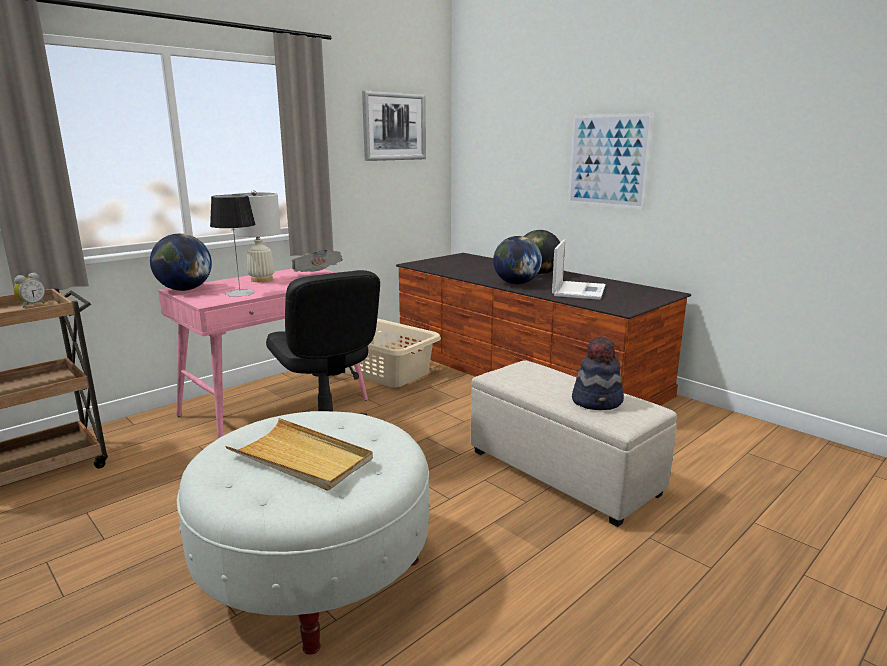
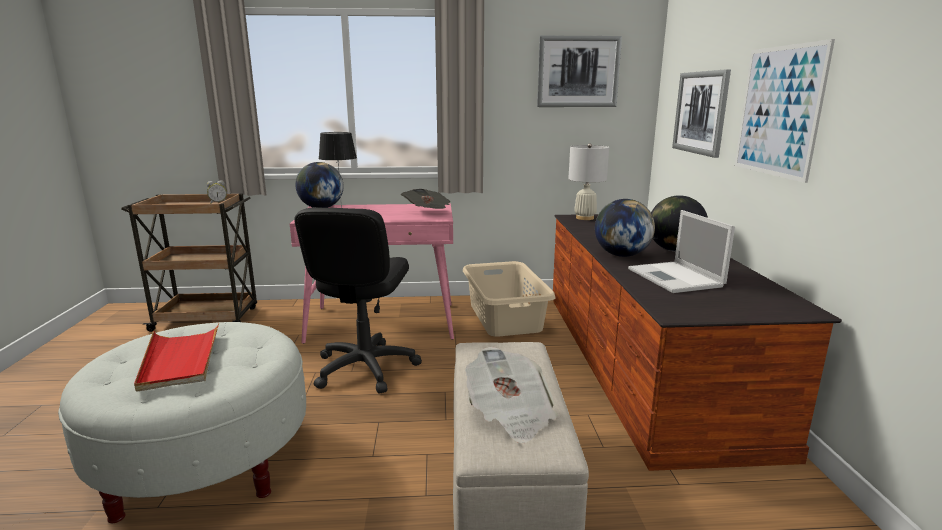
camera: 40 degrees right, 0 degrees up
beige tray [225,418,373,491] -> red tray [134,323,219,392]
white table lamp [231,190,281,282] -> white table lamp moved to [568,143,609,220]
laptop [552,239,606,300] -> laptop turned 105 degrees clockwise [628,210,735,293]
hat [572,336,624,410] -> newspaper [465,347,558,444]
none -> picture [672,69,731,158]

